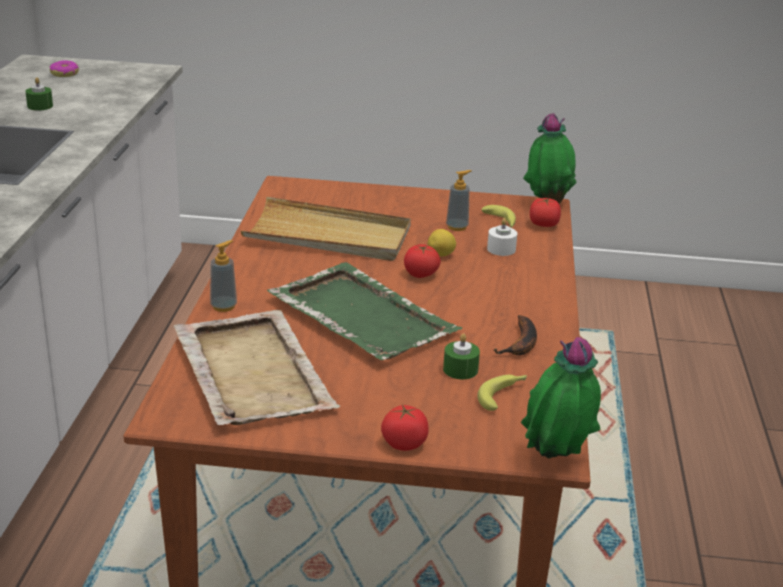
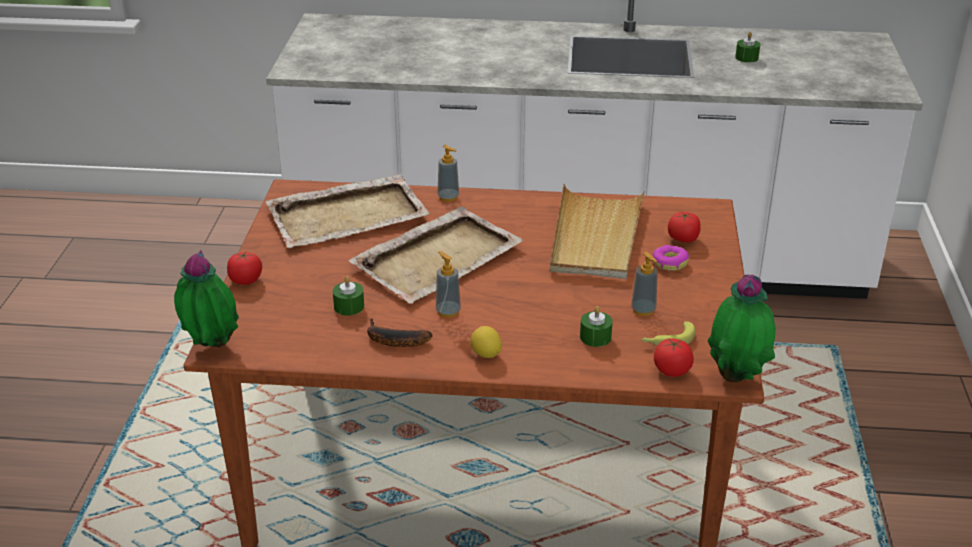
camera: 90 degrees right, 5 degrees up
donut [49,60,79,77] -> donut moved to [652,245,689,271]
green tray [267,262,462,360] -> beige tray [349,206,524,303]
tomato [404,244,441,278] -> tomato moved to [668,211,701,243]
lemon [428,229,456,256] -> lemon moved to [470,326,502,358]
banana [477,375,527,411] -> none
white candle [487,218,518,256] -> green candle [580,306,613,347]
none -> soap dispenser [436,251,461,318]

